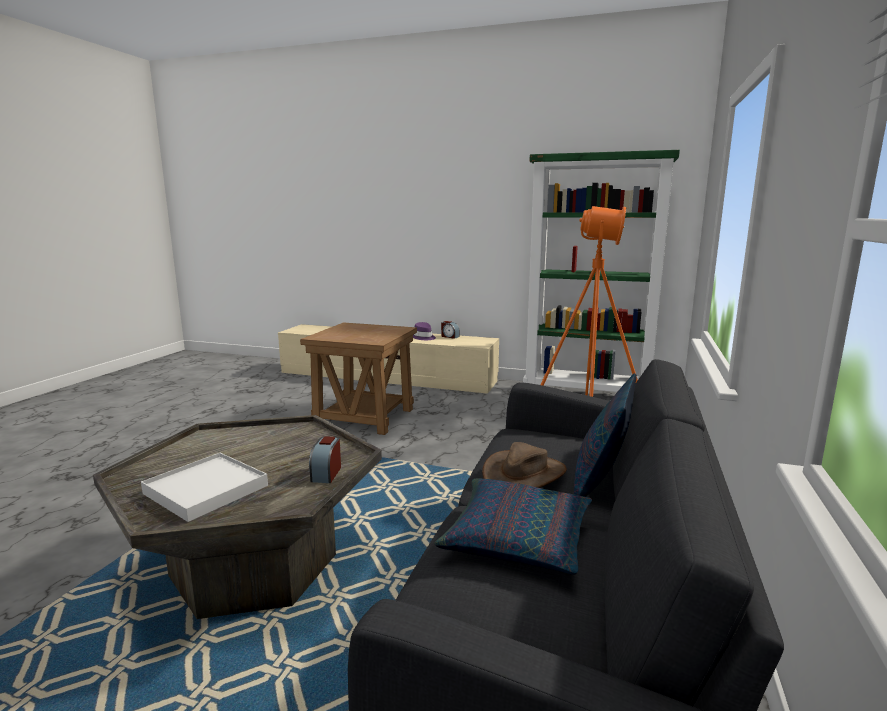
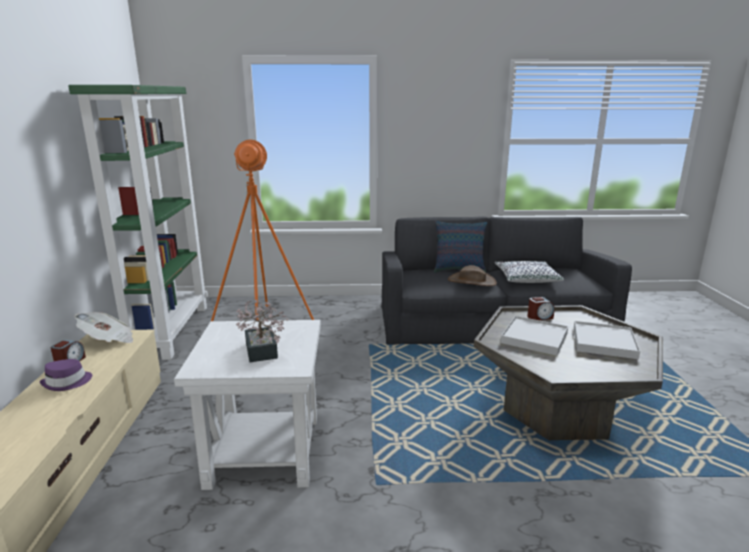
camera: 110 degrees left, 5 degrees up
brown side table [300,323,417,435] -> white side table [174,320,321,490]
blue pillow [434,479,592,575] -> white pillow [495,261,564,283]
none -> newspaper [74,312,133,343]
none -> potted plant [236,300,289,362]
none -> white tray [501,316,568,356]

